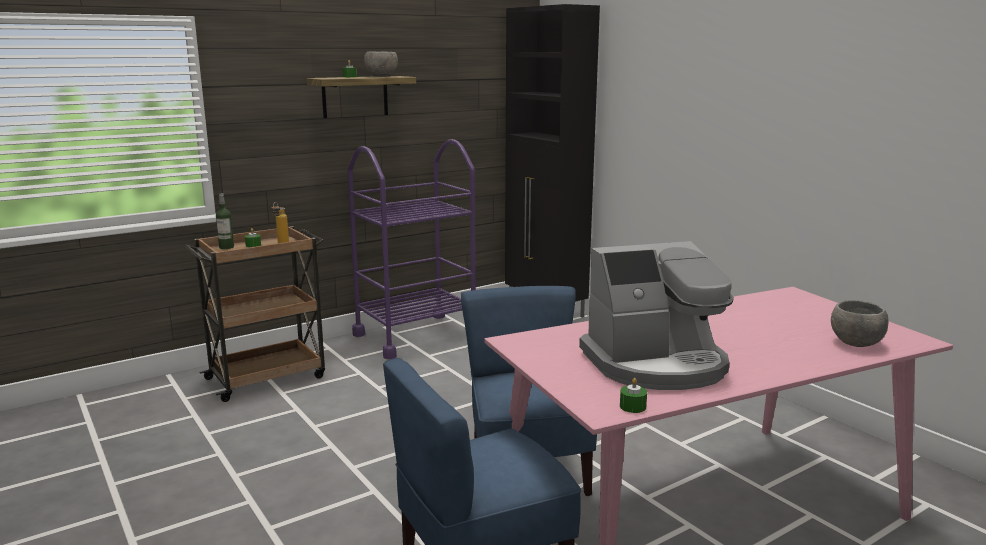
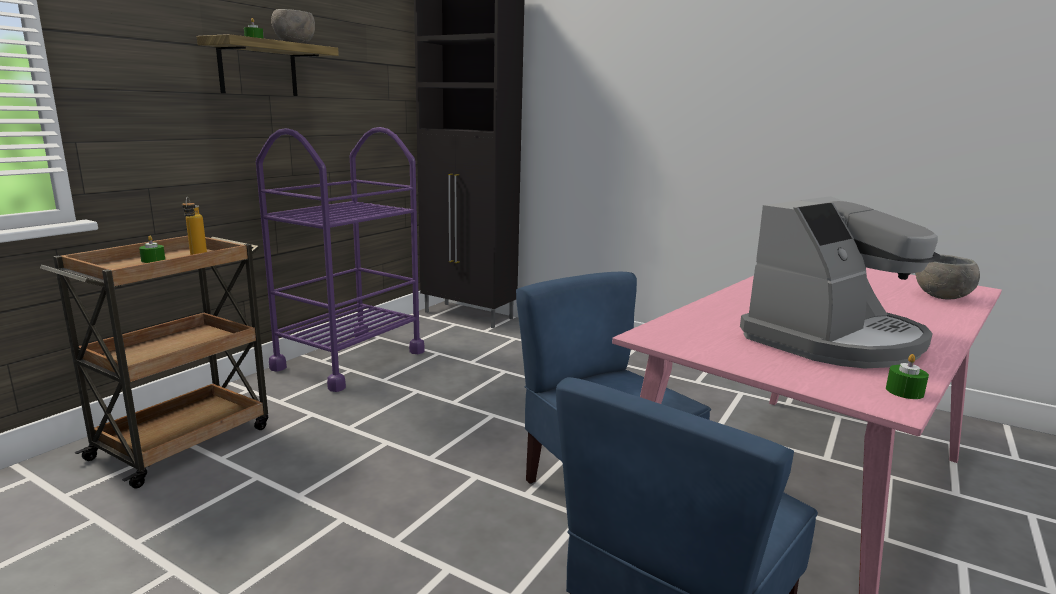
camera: 25 degrees left, 0 degrees up
bottle [216,194,234,249] -> none

